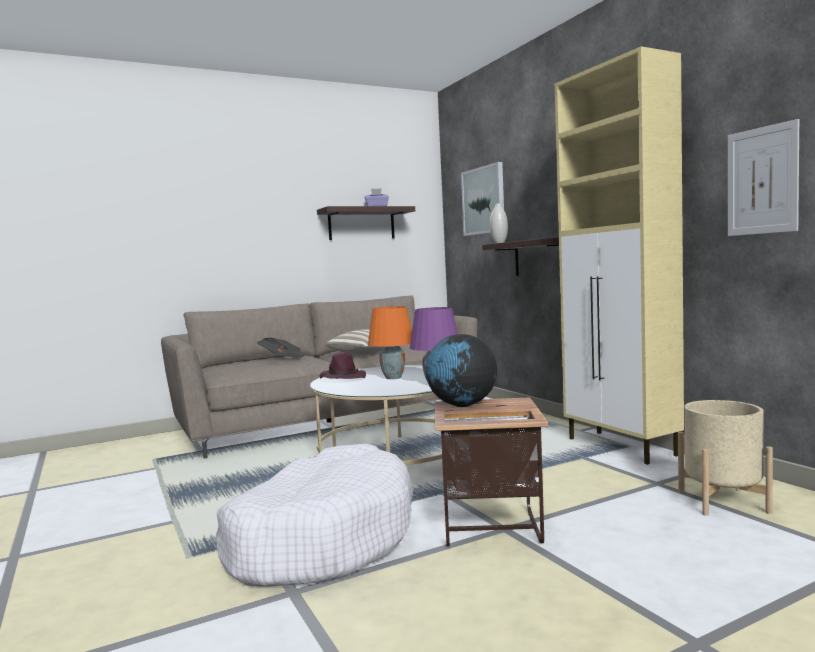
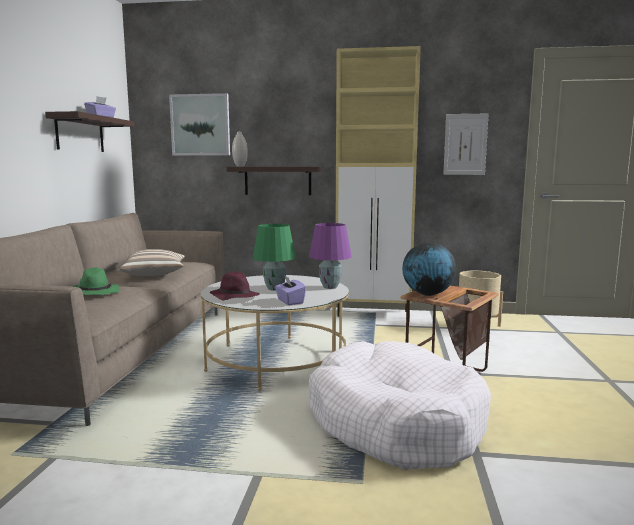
camera: 55 degrees left, 5 degrees up
newspaper [257,338,304,357] -> green hat [73,268,120,295]
orange table lamp [368,306,412,379] -> green table lamp [253,224,296,290]
none -> purple tissue box [275,276,306,305]

